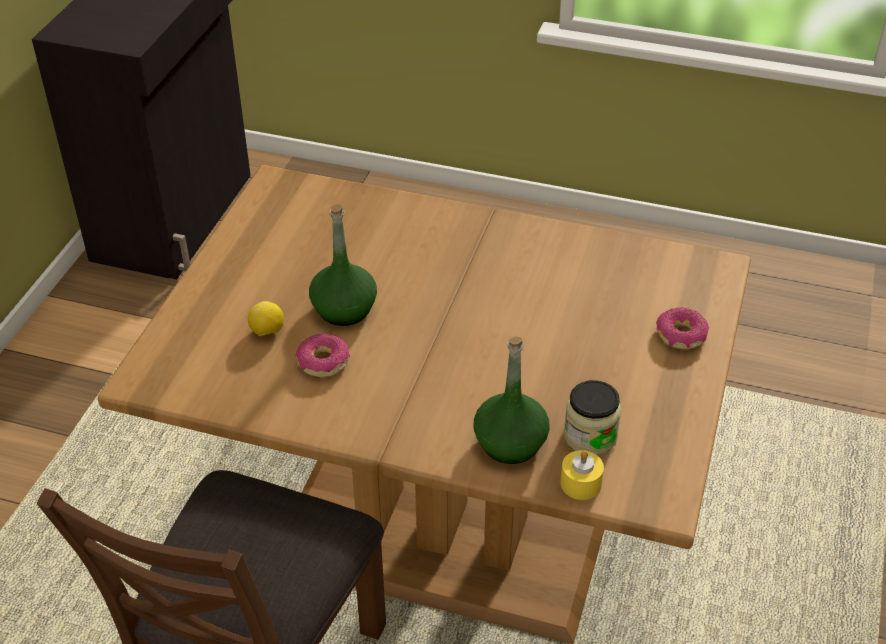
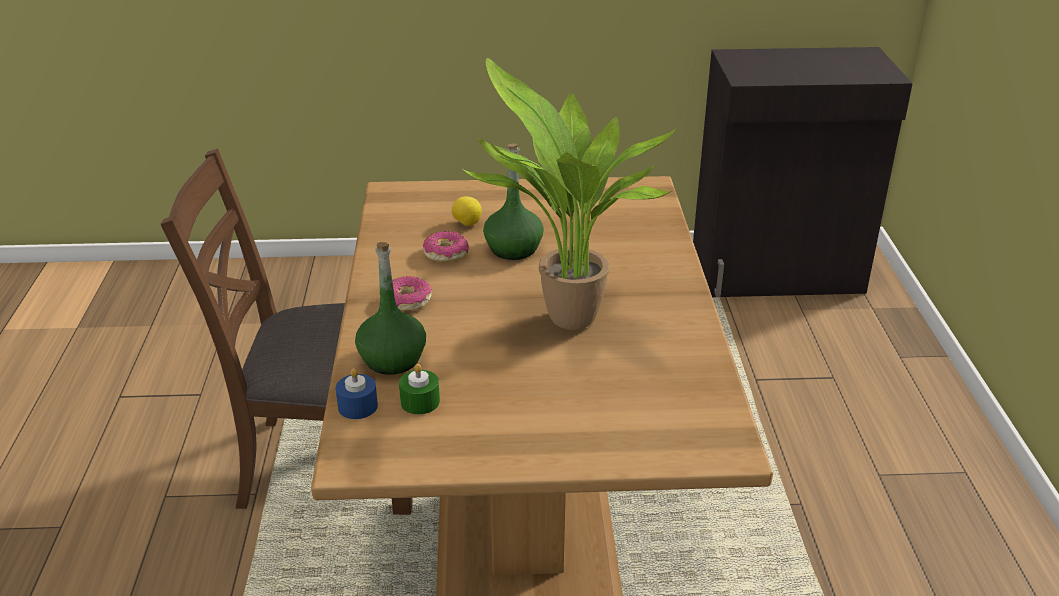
camera: 70 degrees right, 10 degrees down
yellow candle [561,450,604,500] -> blue candle [336,368,378,419]
jar [564,380,621,455] -> green candle [399,364,440,415]
donut [656,307,709,349] -> donut moved to [392,276,432,311]
none -> potted plant [463,58,676,330]

